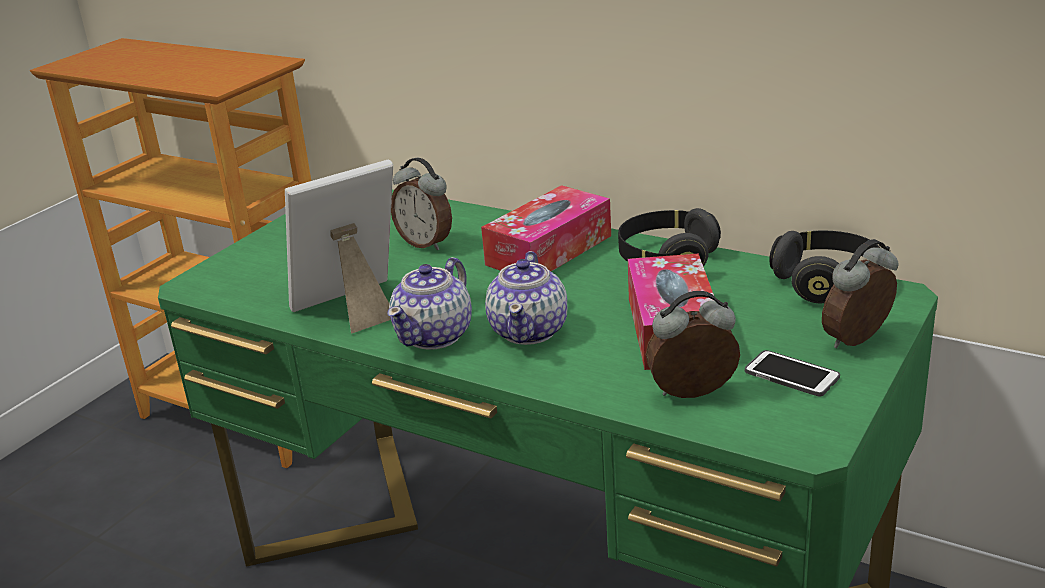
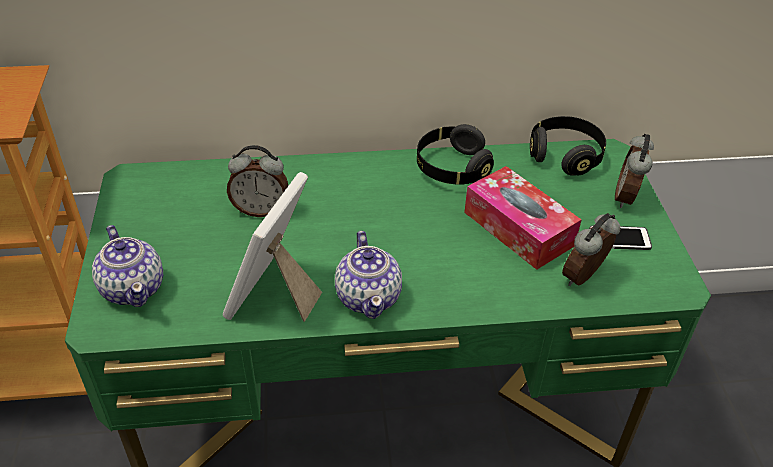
camera: 40 degrees left, 15 degrees up
tissue box [481,185,611,271] -> none
teapot [485,251,567,345] -> teapot moved to [92,225,163,307]

